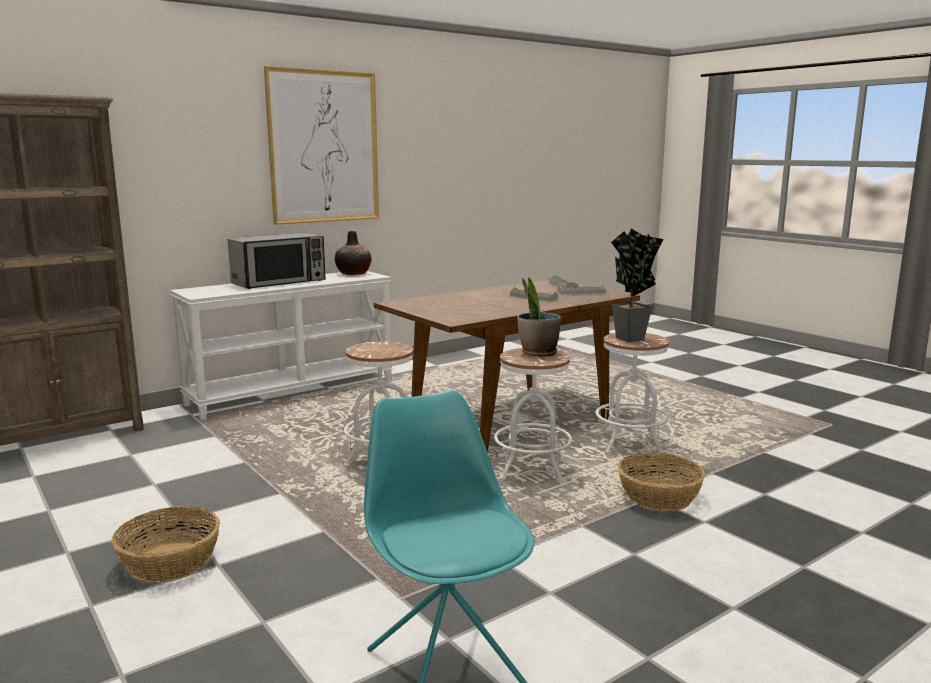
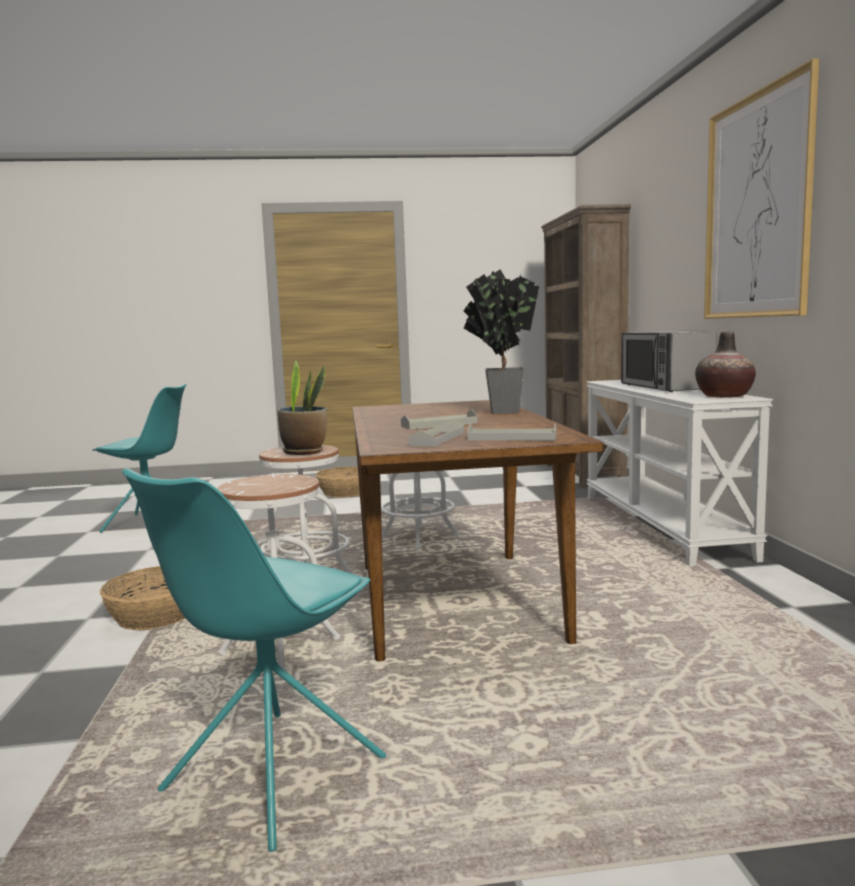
camera: 120 degrees right, 5 degrees down
potted plant [611,229,663,342] -> potted plant moved to [464,269,539,414]
none -> turquoise chair [122,468,386,852]

